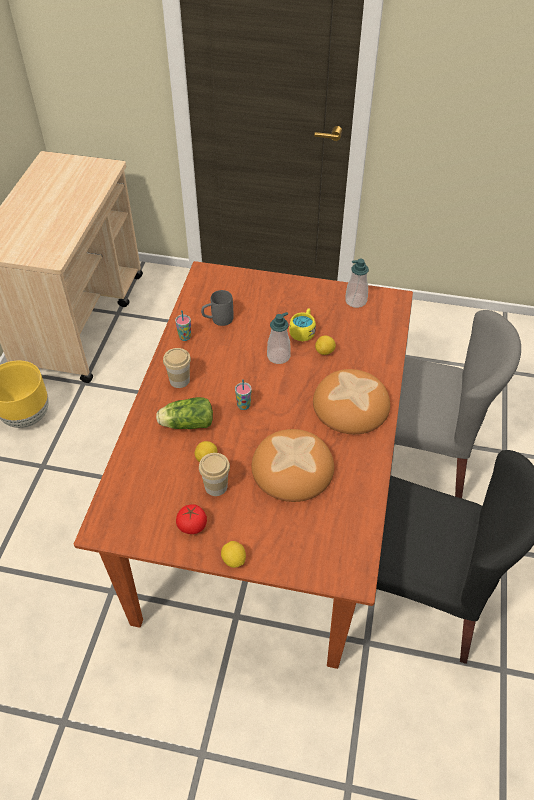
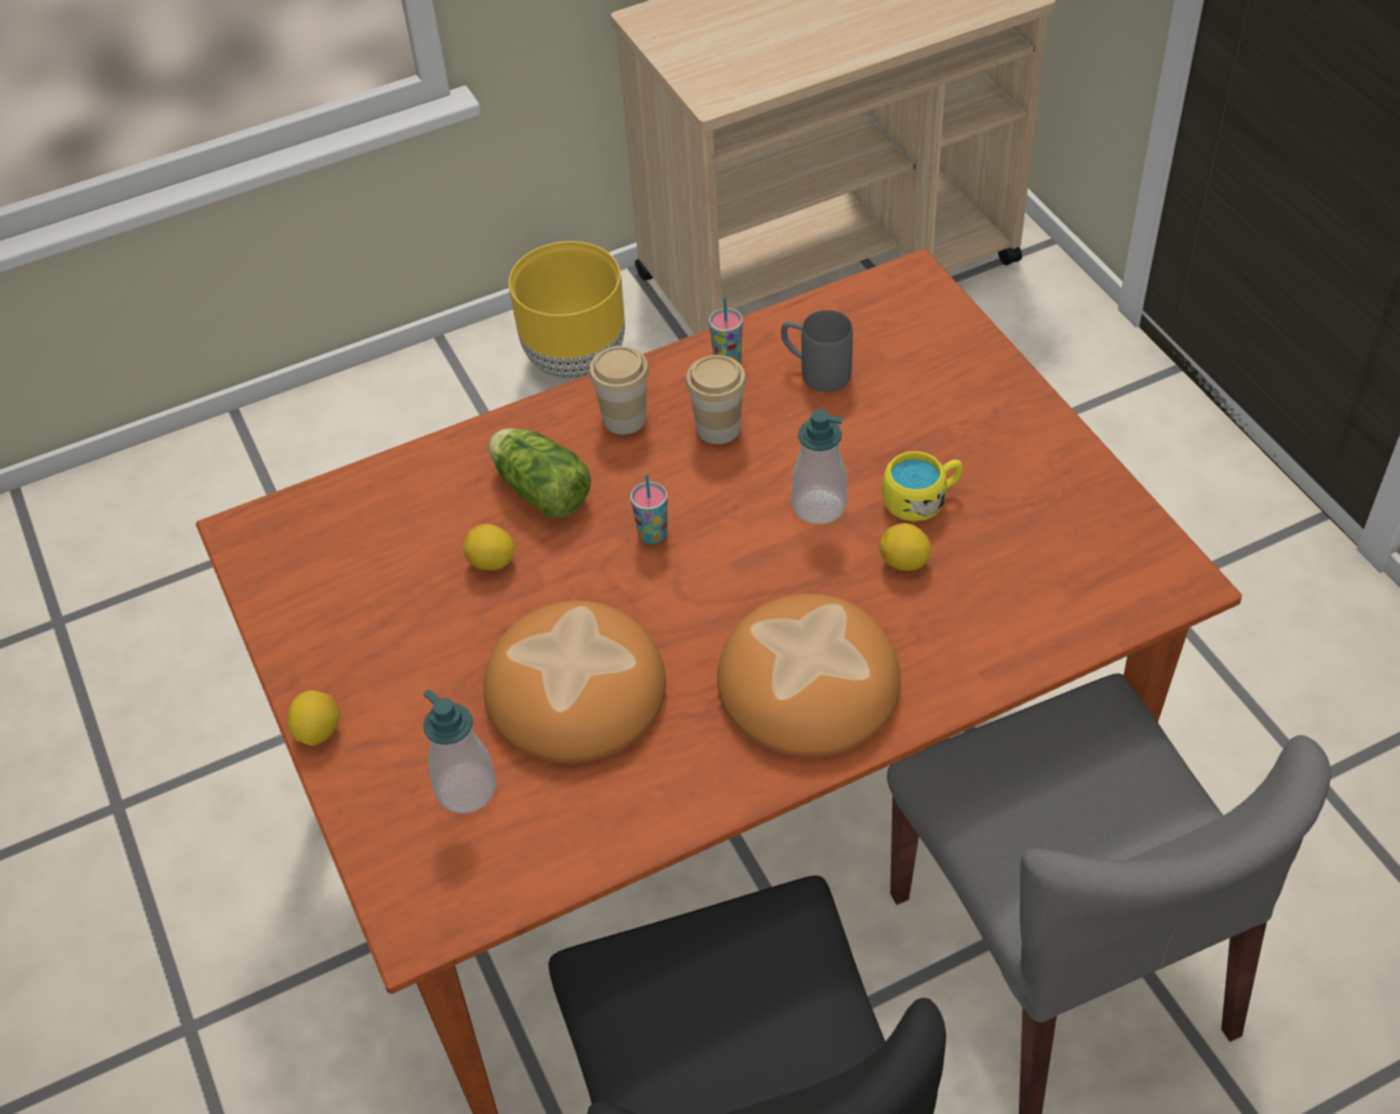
camera: 55 degrees right, 0 degrees up
tomato [176,504,207,534] -> none
cup [199,453,230,496] -> cup moved to [686,355,746,444]
soap dispenser [345,259,369,308] -> soap dispenser moved to [423,689,497,814]

